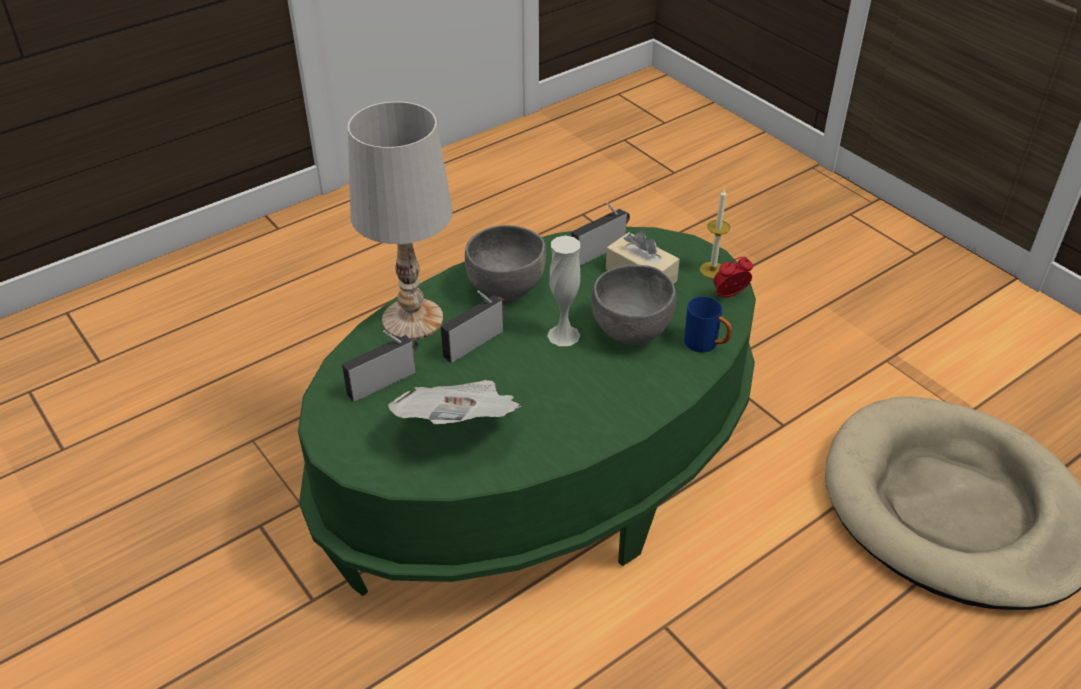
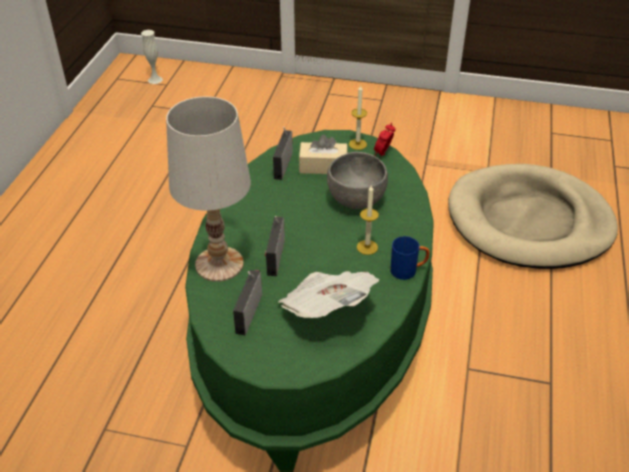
camera: 40 degrees left, 0 degrees up
grey bowl [465,225,546,301] -> none
white vase [547,235,580,346] -> white vase moved to [141,30,163,84]
blue mug [684,296,732,353] -> blue mug moved to [390,236,430,280]
none -> candle [357,185,379,255]

